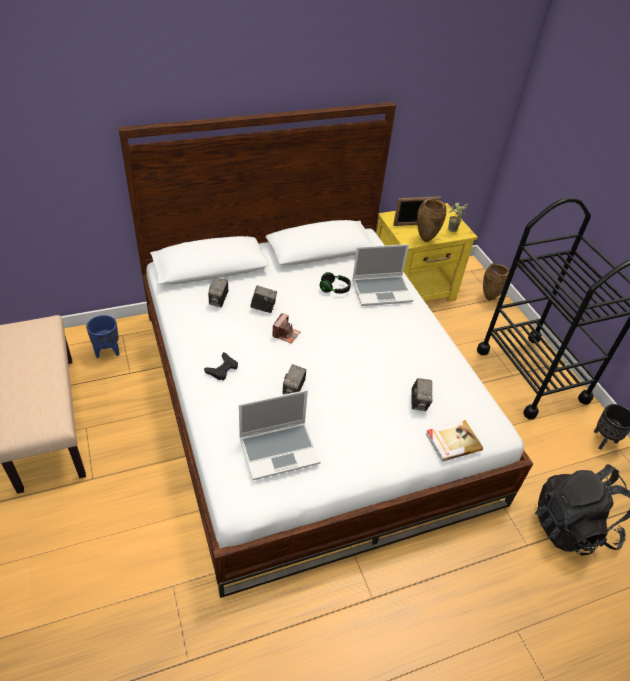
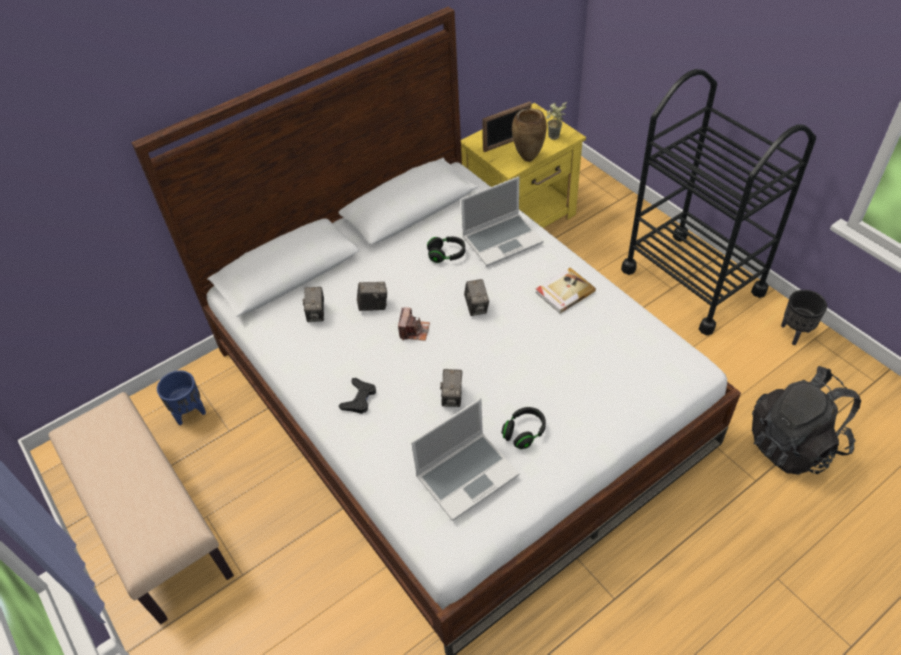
camera: 10 degrees left, 5 degrees up
camera [411,378,433,411] -> camera moved to [464,279,489,316]
book [426,420,483,462] -> book moved to [535,268,596,314]
brown vase [483,263,509,300] -> none
none -> black headphones [501,407,546,449]

